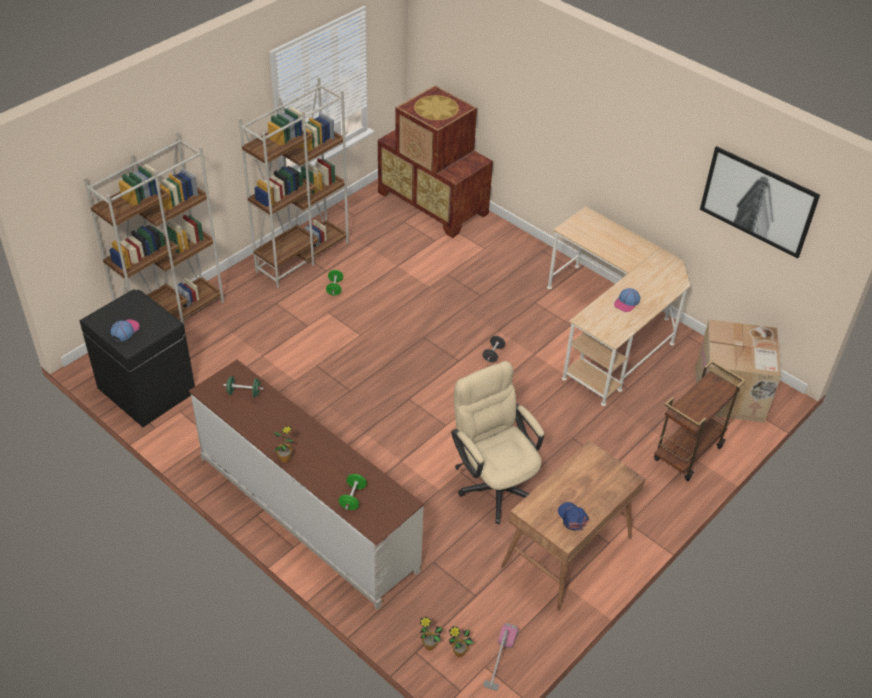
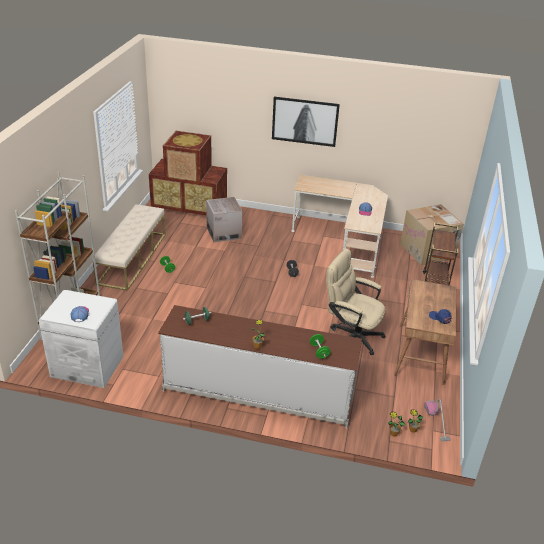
camera: 30 degrees left, 10 degrees down
black washing machine [79,289,195,427] -> white washing machine [39,290,123,388]
brown bookcase [238,77,349,288] -> beige bench [92,204,166,291]
picture [700,146,820,259] -> picture moved to [272,97,340,147]
none -> cardboard box [206,197,242,243]

